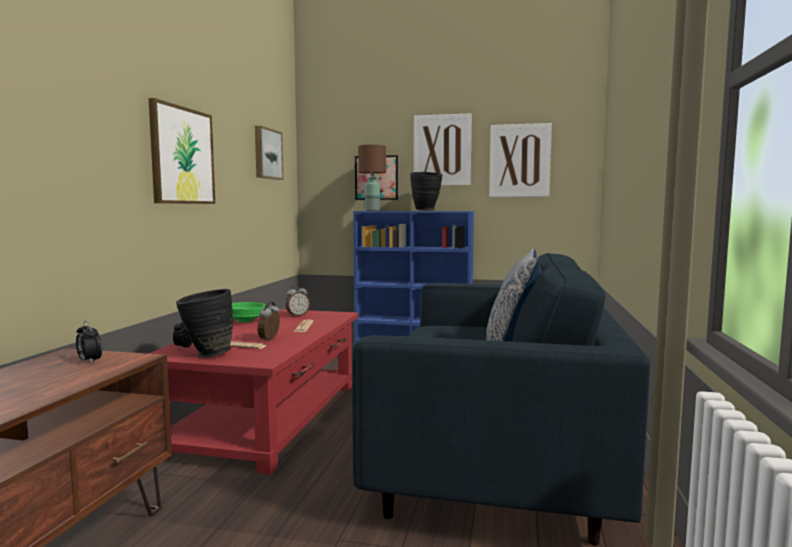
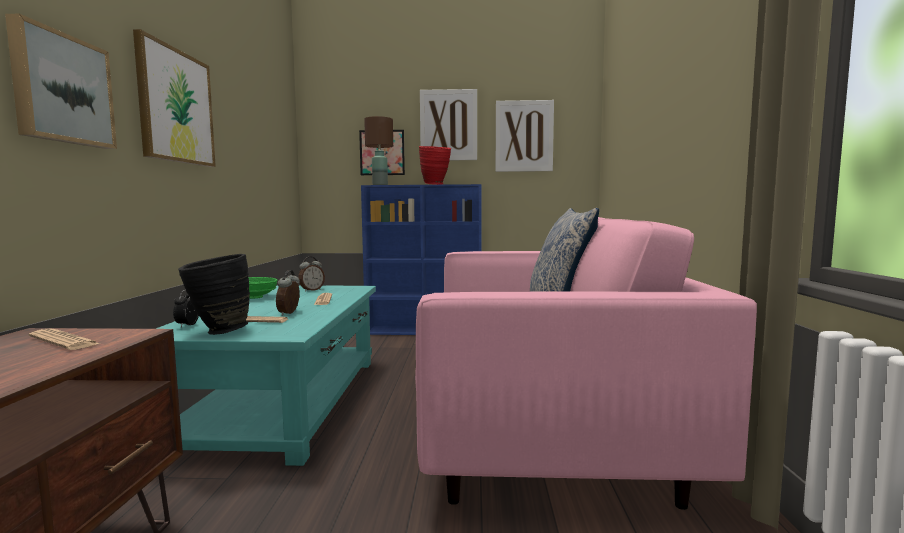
camera: 10 degrees left, 0 degrees up
alarm clock [76,321,102,364] -> newspaper [29,328,100,350]
red coffee table [148,309,358,475] -> turquoise coffee table [156,286,376,466]
picture [255,126,283,180] -> picture moved to [5,14,117,149]
blue sofa [352,253,650,546] -> pink sofa [415,217,757,510]
black vase [410,172,443,211] -> red vase [419,146,451,185]

